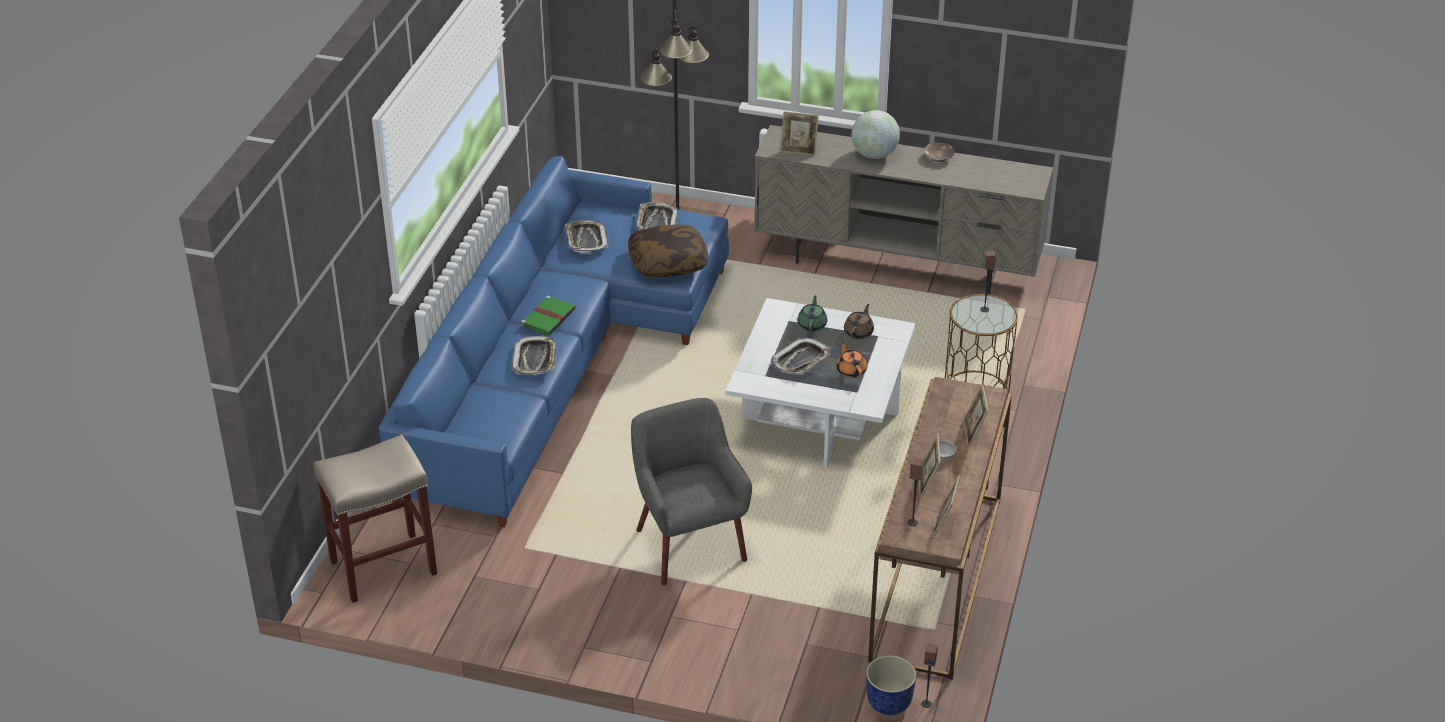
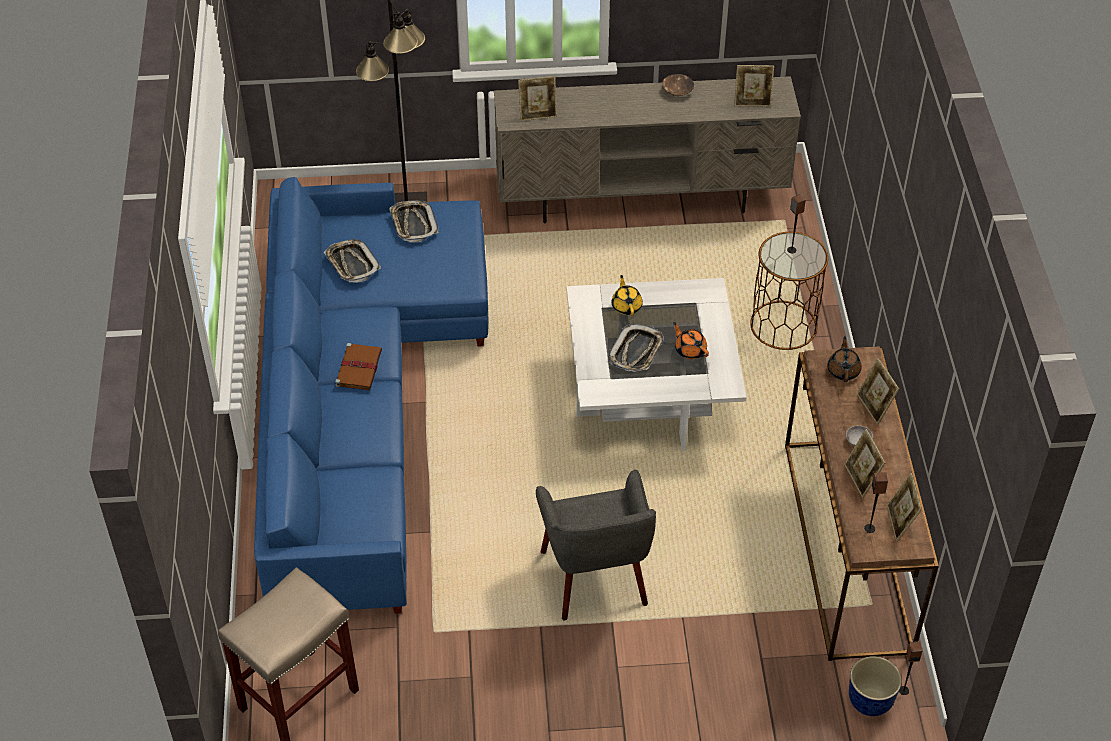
camera: 20 degrees left, 10 degrees up
tray [512,336,557,375] -> none
green book [521,296,576,335] -> brown book [335,343,382,390]
pillow [628,225,708,277] -> none
grey armchair [631,398,752,585] -> grey armchair turned 150 degrees counterclockwise [536,469,656,621]
green teapot [797,295,827,332] -> yellow teapot [611,275,643,316]
brown teapot [844,304,874,339] -> brown teapot moved to [827,336,862,382]
globe [852,110,900,159] -> none
none -> picture frame [734,65,774,107]

